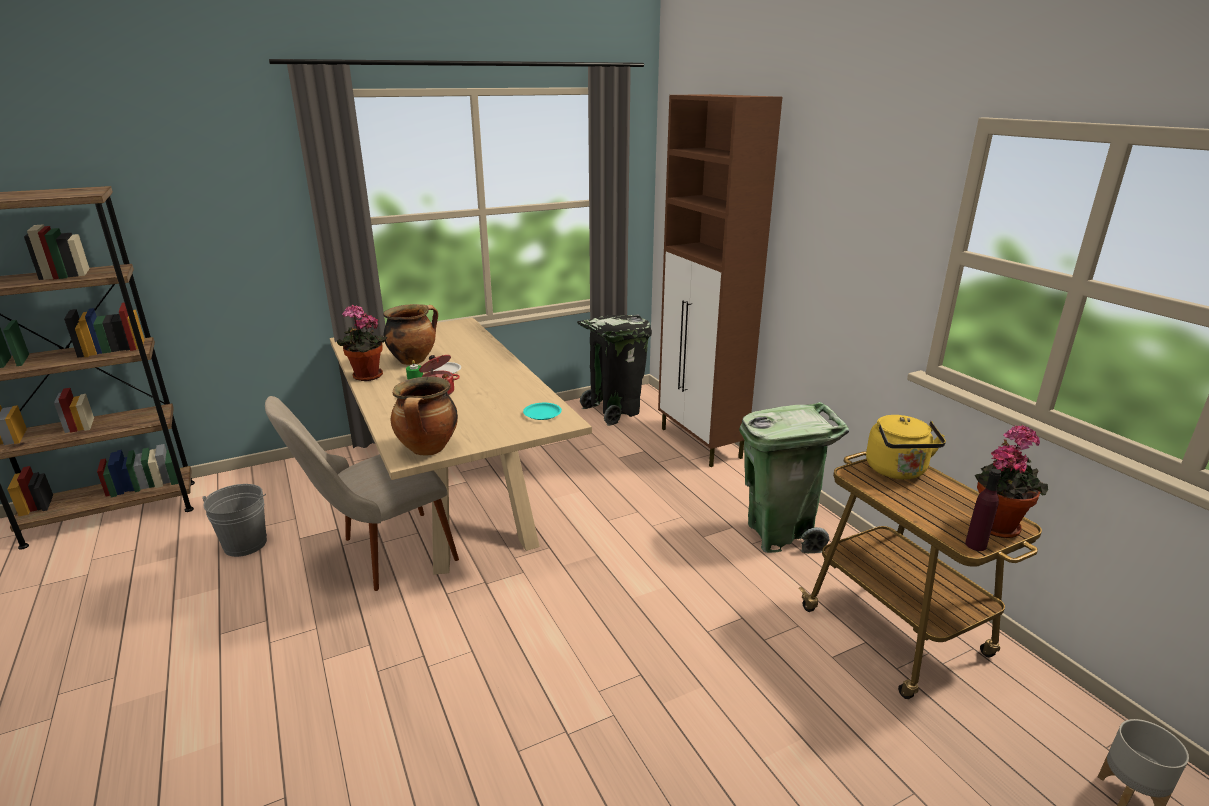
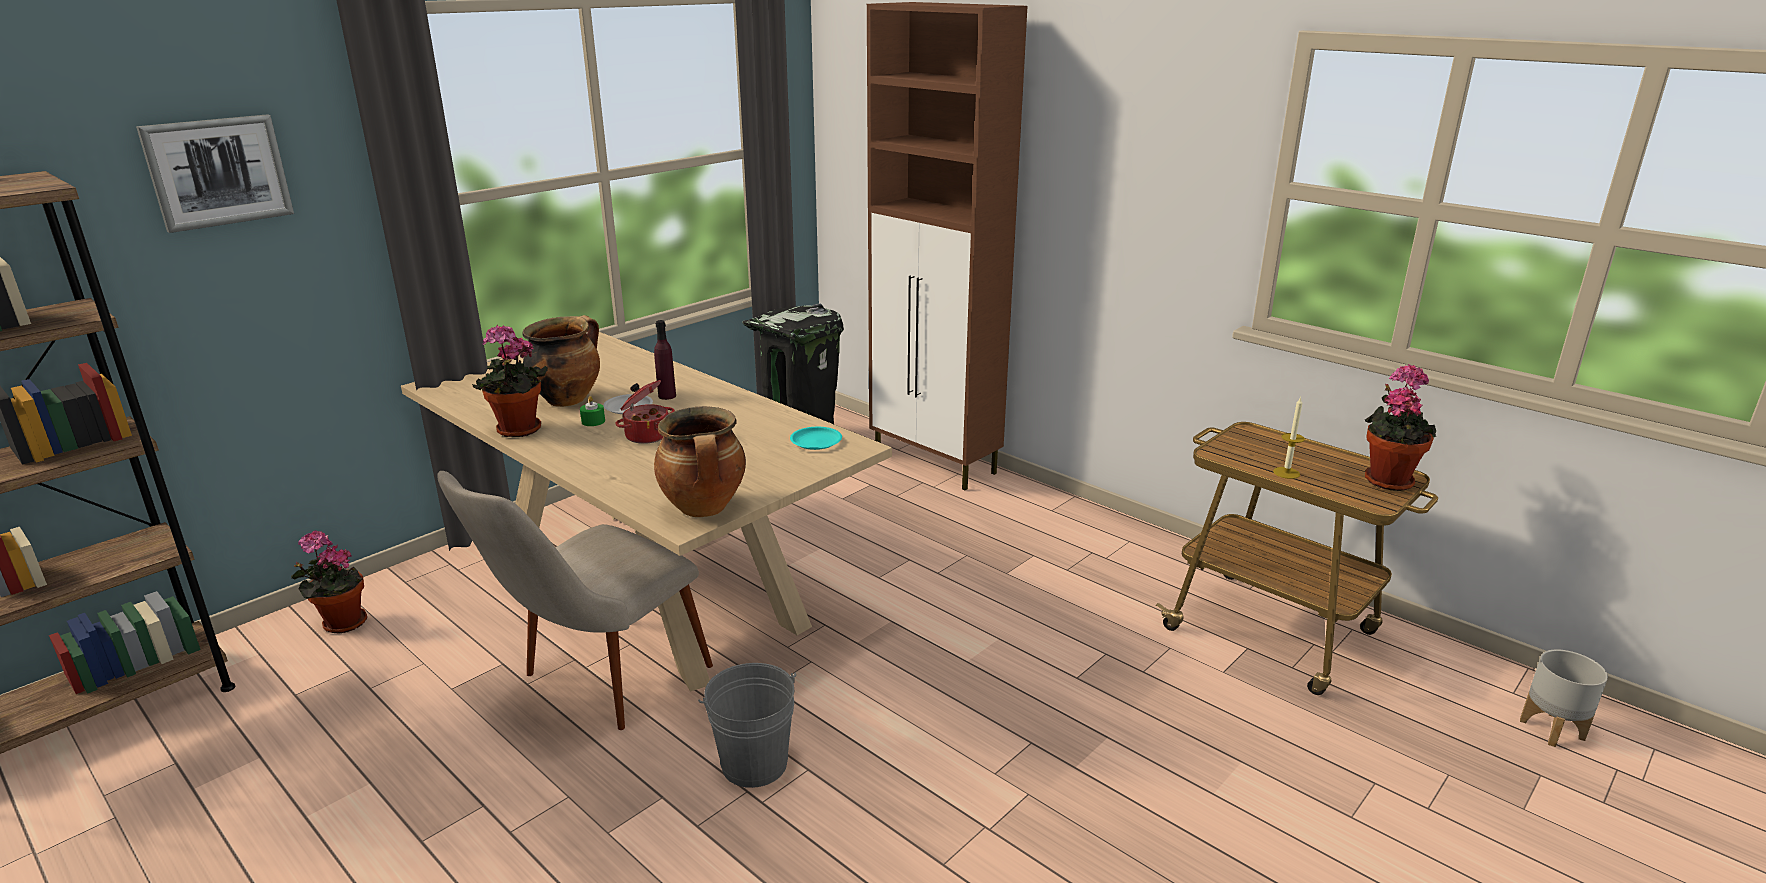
camera: 20 degrees left, 0 degrees up
grey bucket [202,484,267,557] -> grey bucket moved to [698,663,796,788]
green trash can [740,402,849,553] -> none
yellow kettle [866,415,946,479] -> none
purple bottle [965,469,1001,551] -> purple bottle moved to [654,320,676,400]
none -> picture [136,114,294,233]
none -> potted plant [291,530,367,634]
none -> candle [1273,397,1305,479]

